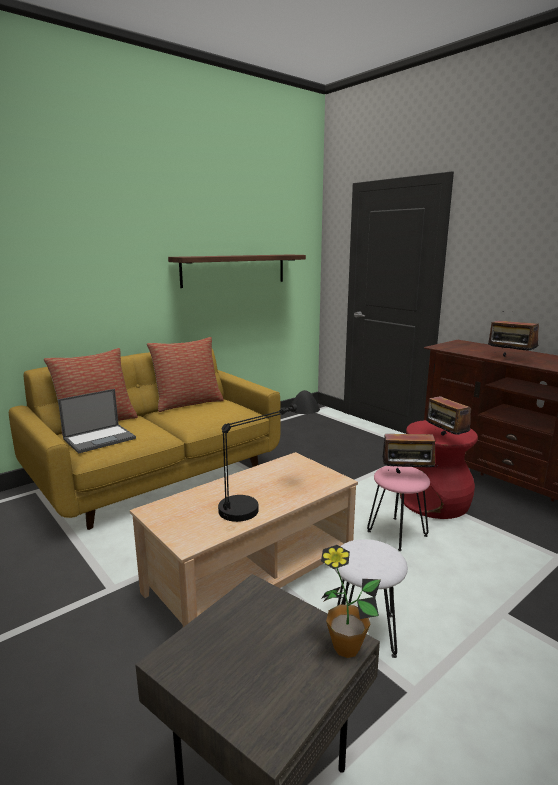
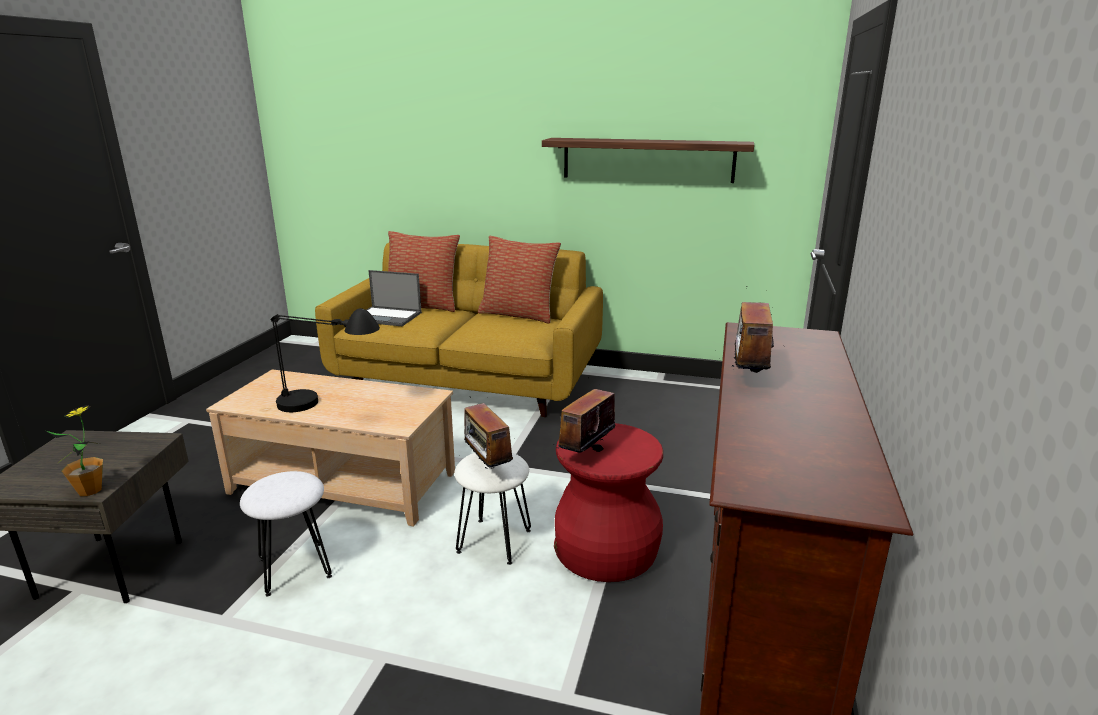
camera: 55 degrees right, 5 degrees up
pink stool [367,466,430,551] -> white stool [454,453,531,565]

